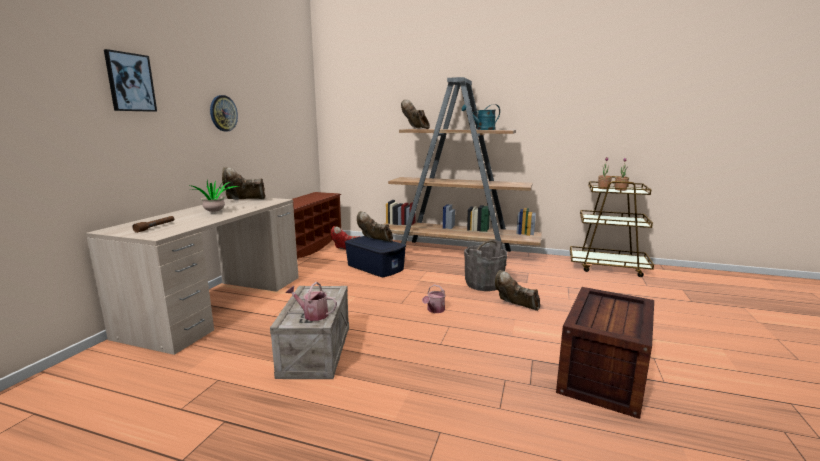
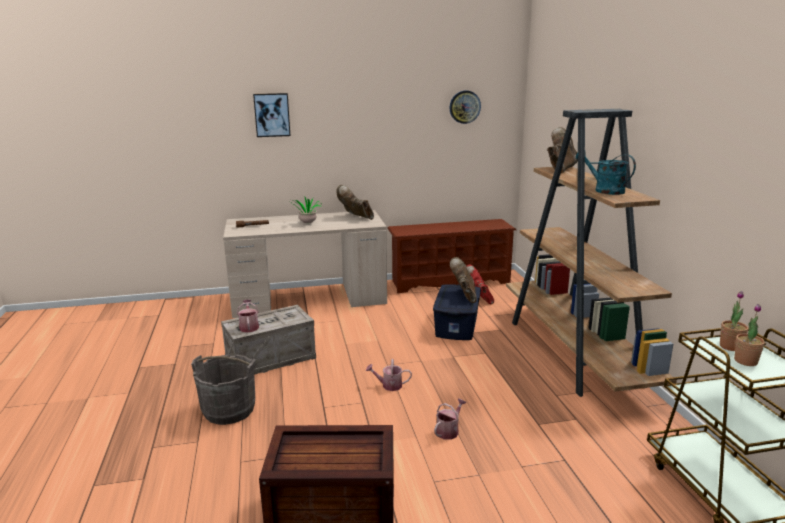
camera: 60 degrees right, 5 degrees up
wall clock [210,95,238,131] -> wall clock moved to [450,91,481,124]
grey bucket [464,240,508,291] -> grey bucket moved to [191,354,256,425]
brown boot [495,270,540,311] -> watering can [434,398,466,440]

